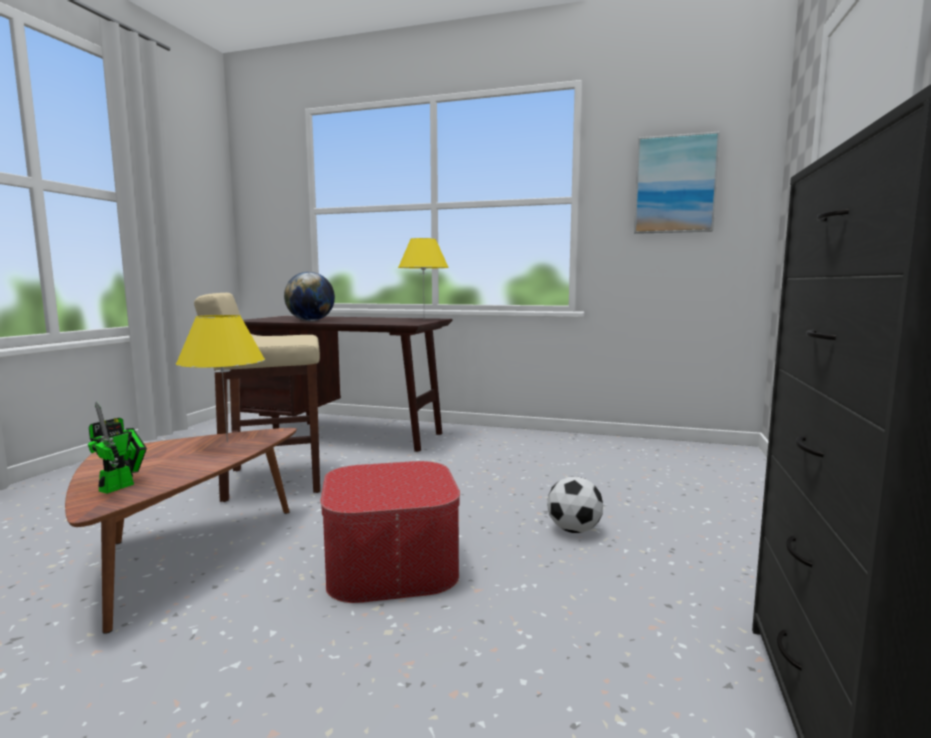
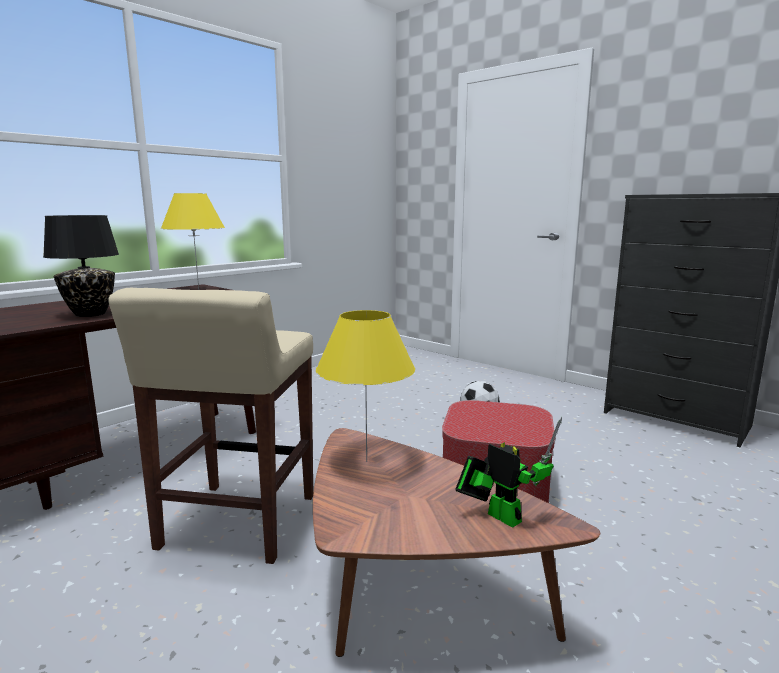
camera: 65 degrees left, 5 degrees up
globe [284,272,335,321] -> black table lamp [43,215,119,317]
picture [634,131,720,234] -> none

